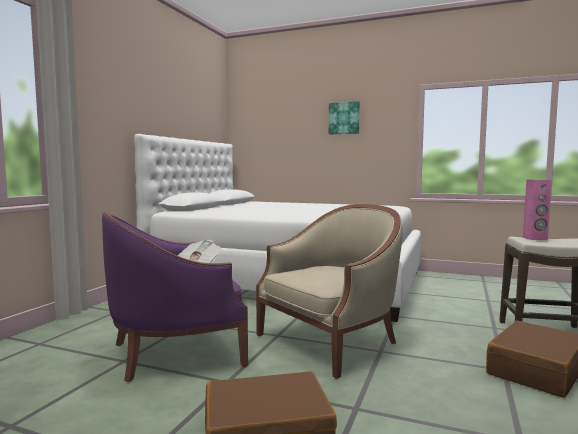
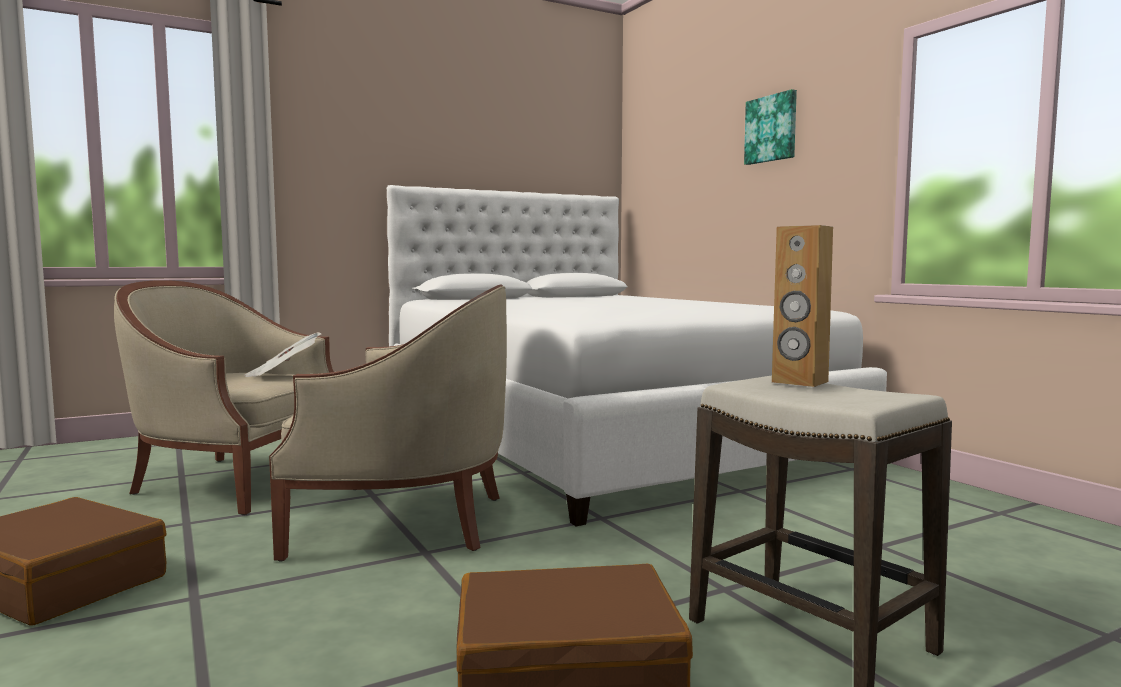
camera: 40 degrees right, 0 degrees up
purple armchair [102,211,248,382] -> beige armchair [114,280,334,515]
pink speaker [523,179,552,240] -> brown speaker [772,225,833,387]

